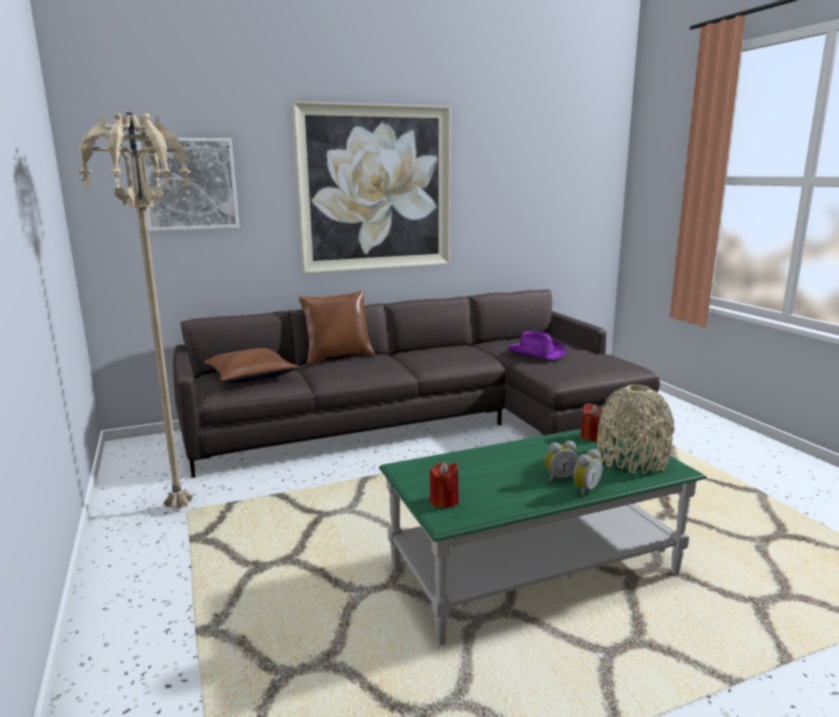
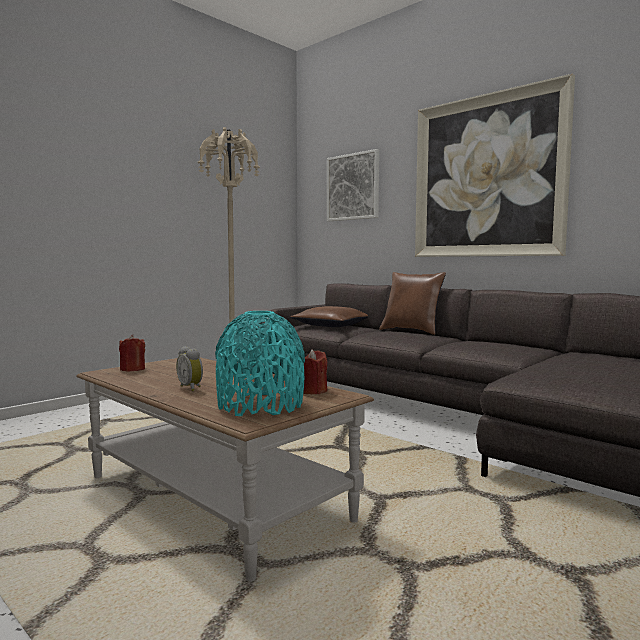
camera: 65 degrees right, 10 degrees down
green coffee table [379,429,707,645] -> brown coffee table [76,357,374,582]
purple hat [507,331,567,360] -> none
alarm clock [573,449,602,496] -> none
beige vase [597,385,674,474] -> turquoise vase [215,311,305,416]

